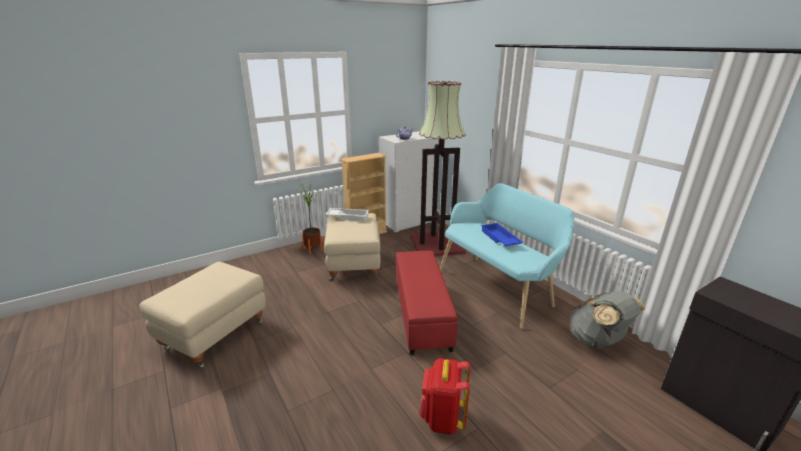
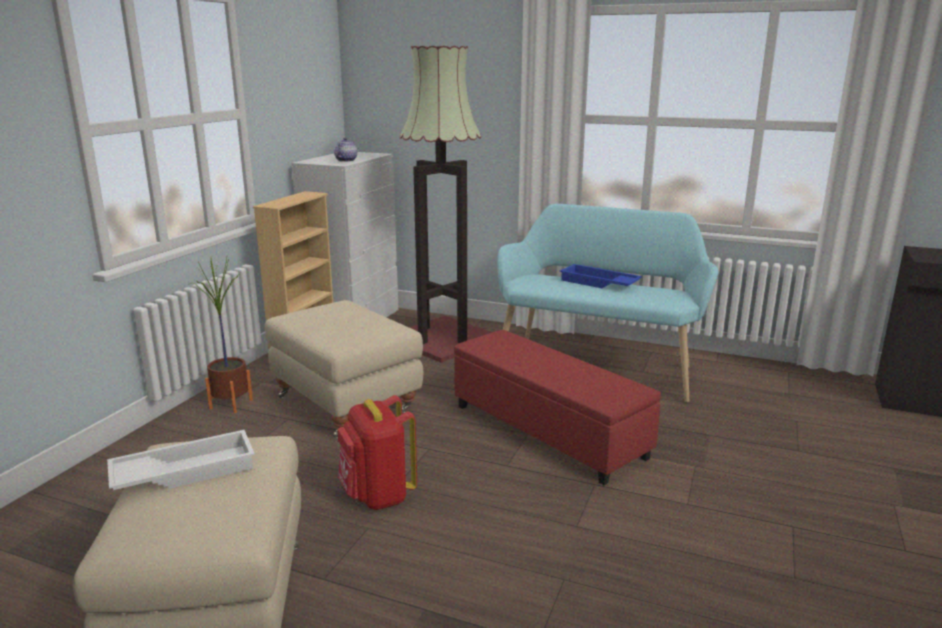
camera: 35 degrees left, 5 degrees down
white tray [325,208,369,221] -> white tray moved to [107,430,255,490]
red backpack [419,358,470,434] -> red backpack moved to [338,395,417,510]
grey backpack [570,291,645,348] -> none

